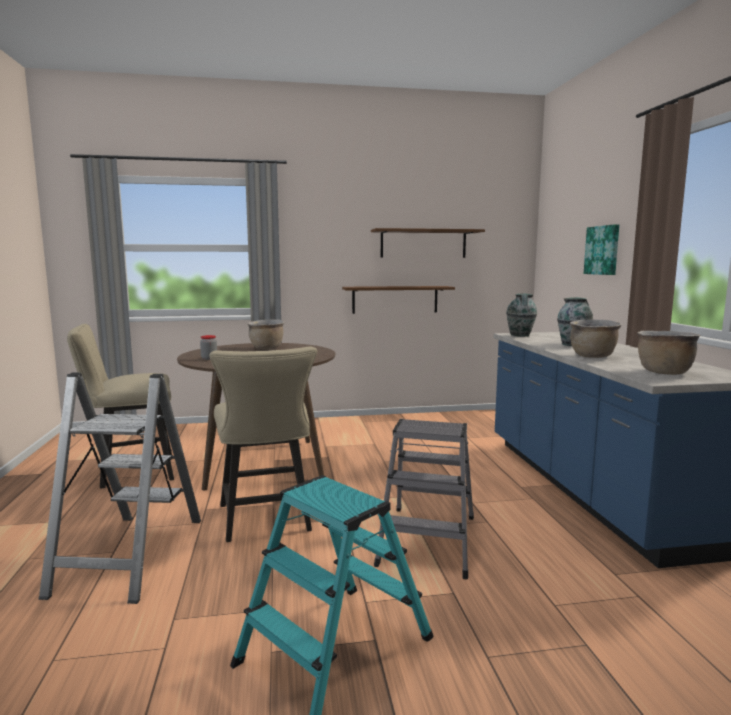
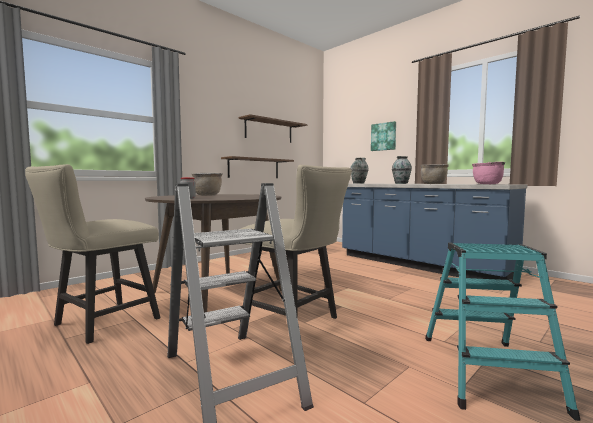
camera: 35 degrees left, 5 degrees down
grey step ladder [374,419,474,580] -> none
brown cooking pot [637,331,700,375] -> pink cooking pot [472,162,505,184]

